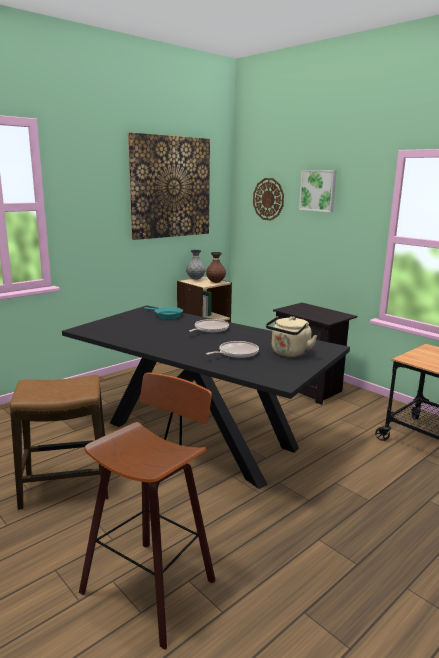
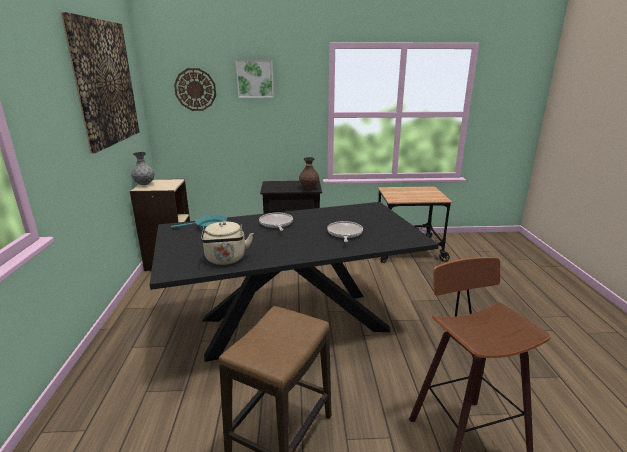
camera: 50 degrees left, 5 degrees up
brown vase [206,252,226,283] -> brown vase moved to [299,157,319,189]
beige kettle [266,316,317,357] -> beige kettle moved to [201,221,253,265]

